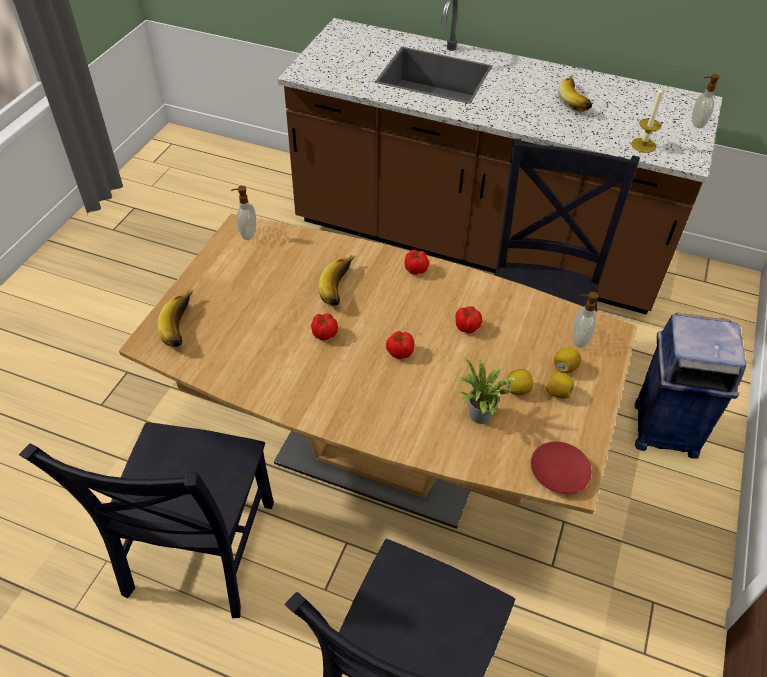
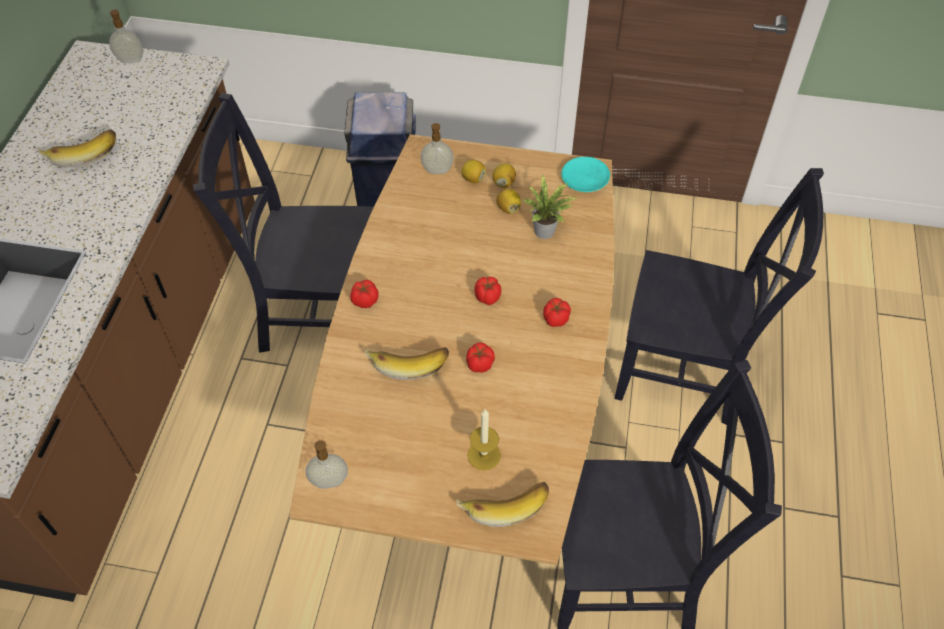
camera: 100 degrees left, 5 degrees up
tomato [455,306,482,333] -> tomato moved to [543,298,571,327]
red plate [531,442,591,494] -> turquoise plate [561,157,610,192]
candle [631,86,664,153] -> candle moved to [467,409,501,470]

